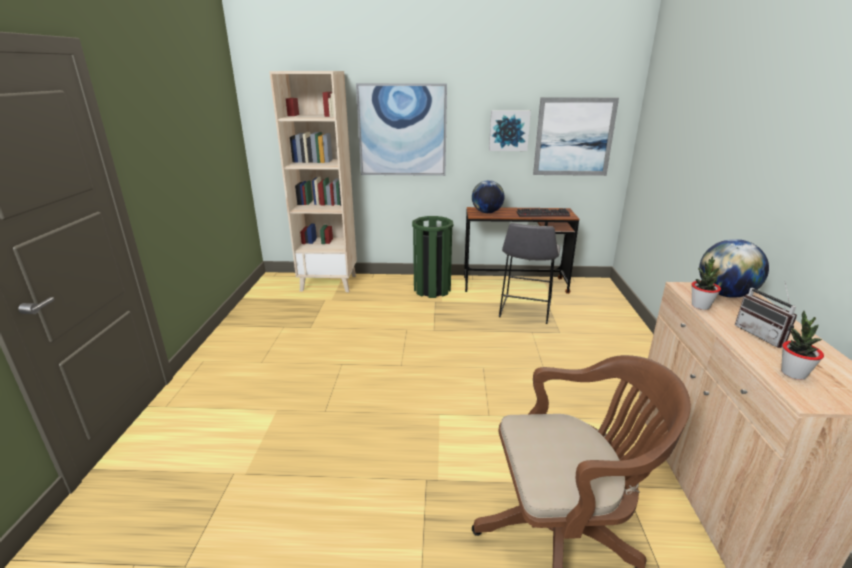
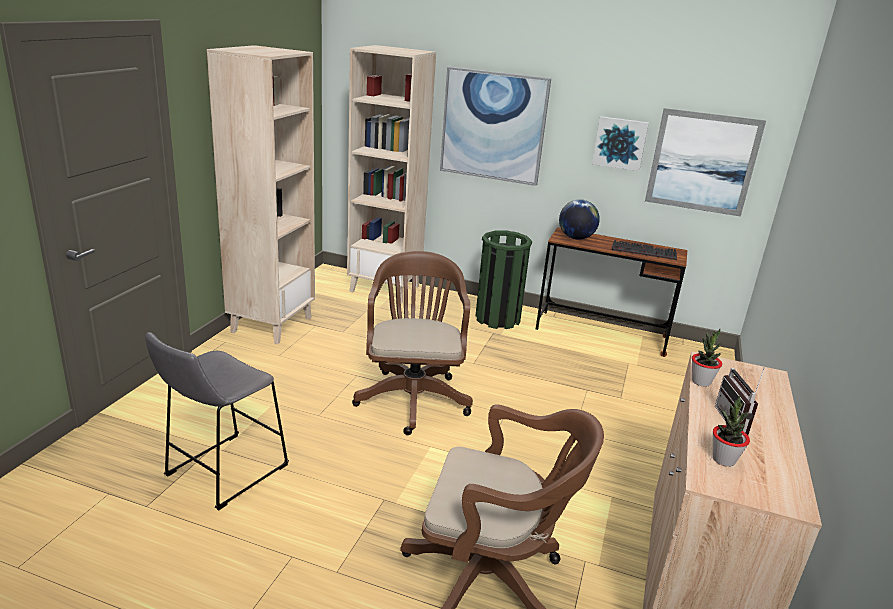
camera: 15 degrees right, 0 degrees up
grey stool [499,223,560,324] -> grey stool moved to [145,332,289,511]
globe [699,239,769,298] -> none
none -> beige bookcase [207,45,315,344]
none -> brown office chair [352,251,473,435]

